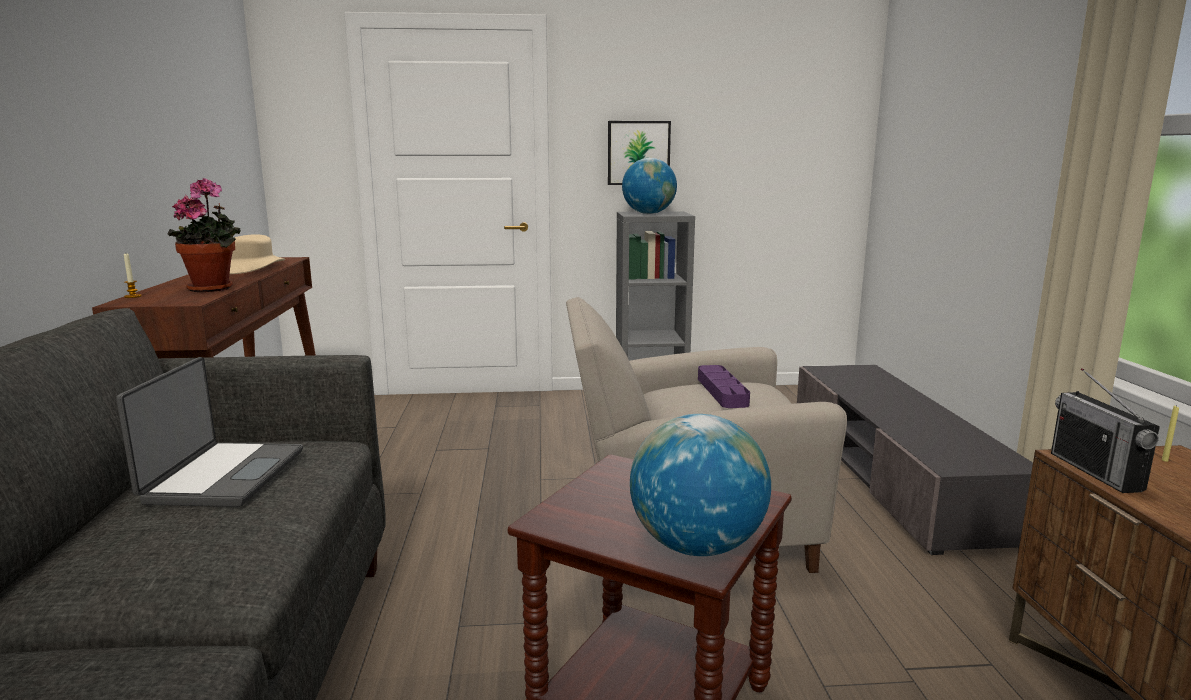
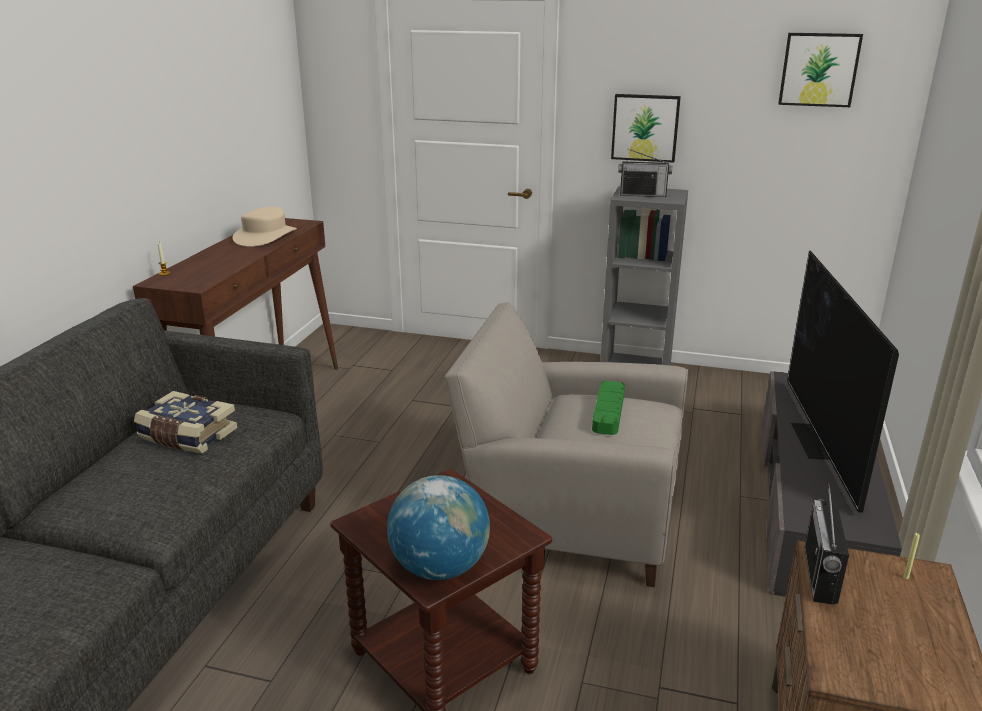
camera: 20 degrees right, 10 degrees up
laptop [116,357,303,507] -> book [134,391,238,454]
potted plant [168,178,241,292] -> none
globe [622,158,677,214] -> radio [618,149,672,197]
purple tray [698,365,750,408] -> green tray [592,381,625,435]
none -> picture [778,33,863,107]
none -> television [787,251,899,513]

